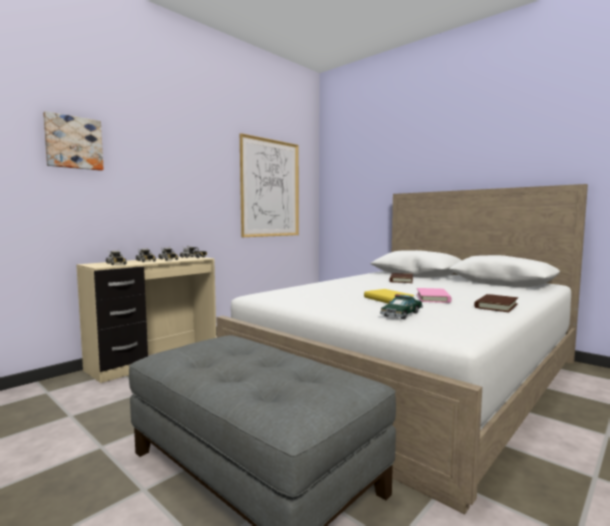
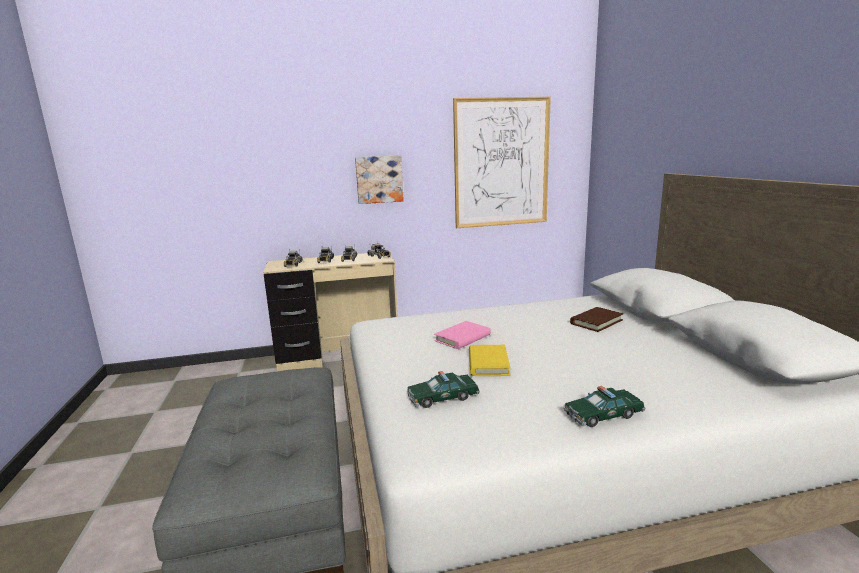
camera: 35 degrees right, 10 degrees up
picture [43,111,104,171] -> picture moved to [355,155,404,204]
pink book [417,288,452,303] -> pink book moved to [434,321,491,349]
brown book [474,294,518,312] -> toy car [564,386,645,427]

